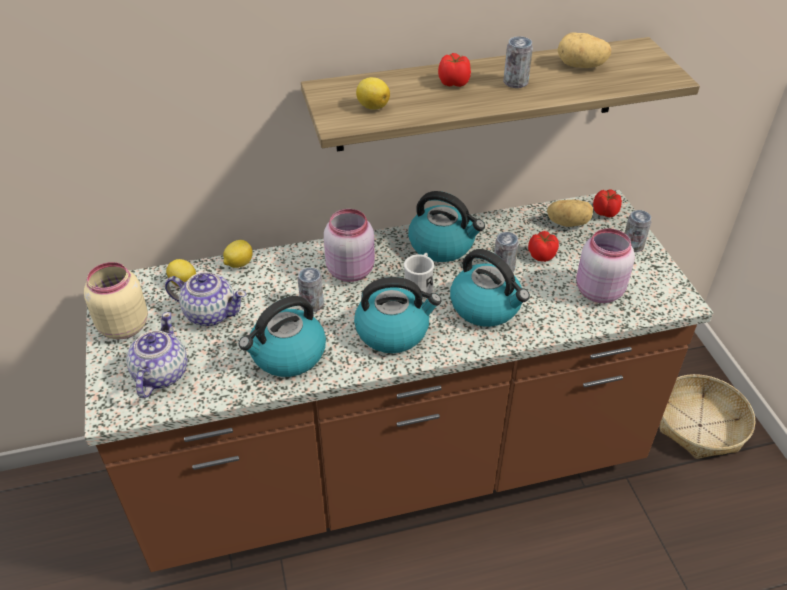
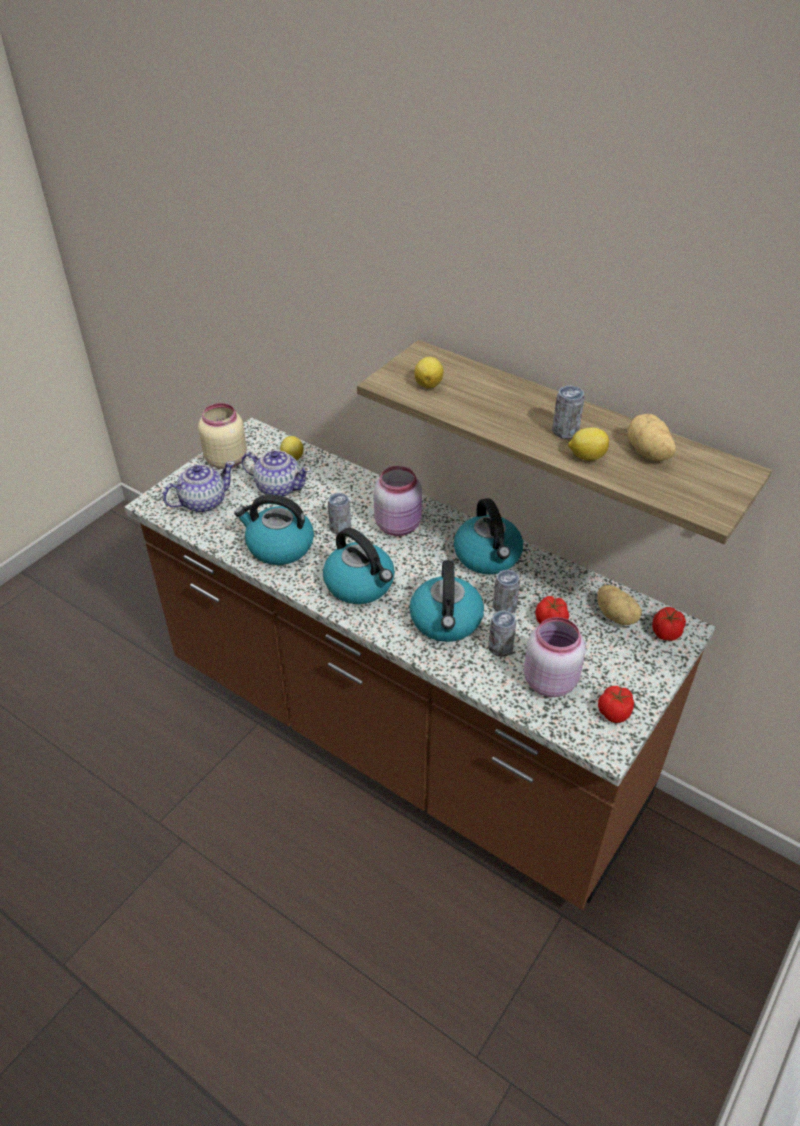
camera: 50 degrees right, 0 degrees up
teapot [165,272,246,326] -> teapot turned 45 degrees counterclockwise [242,450,311,497]
lemon [223,240,253,268] -> lemon moved to [568,428,609,461]
white mug [404,253,434,298] -> none
tomato [438,53,471,87] -> tomato moved to [598,686,634,723]
can [625,210,651,252] -> can moved to [488,610,516,657]
basket [660,374,755,459] -> none

